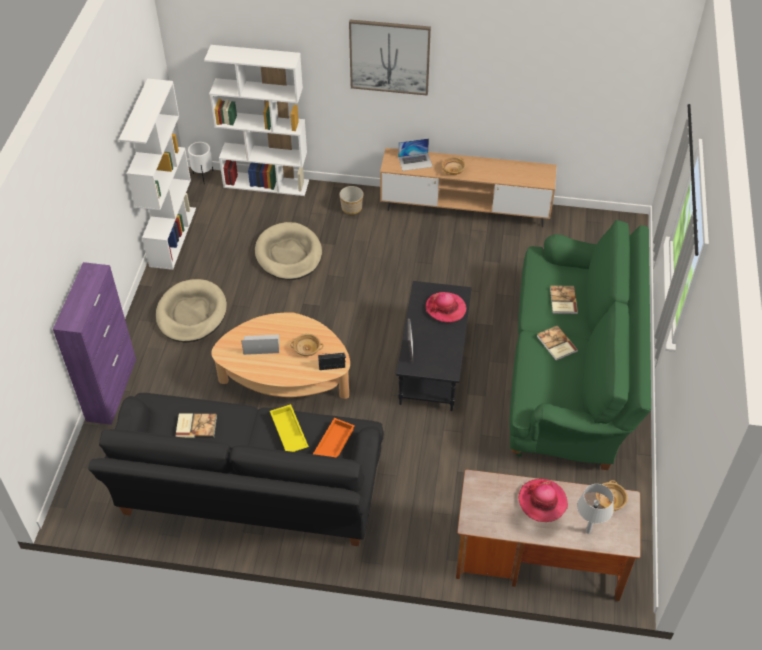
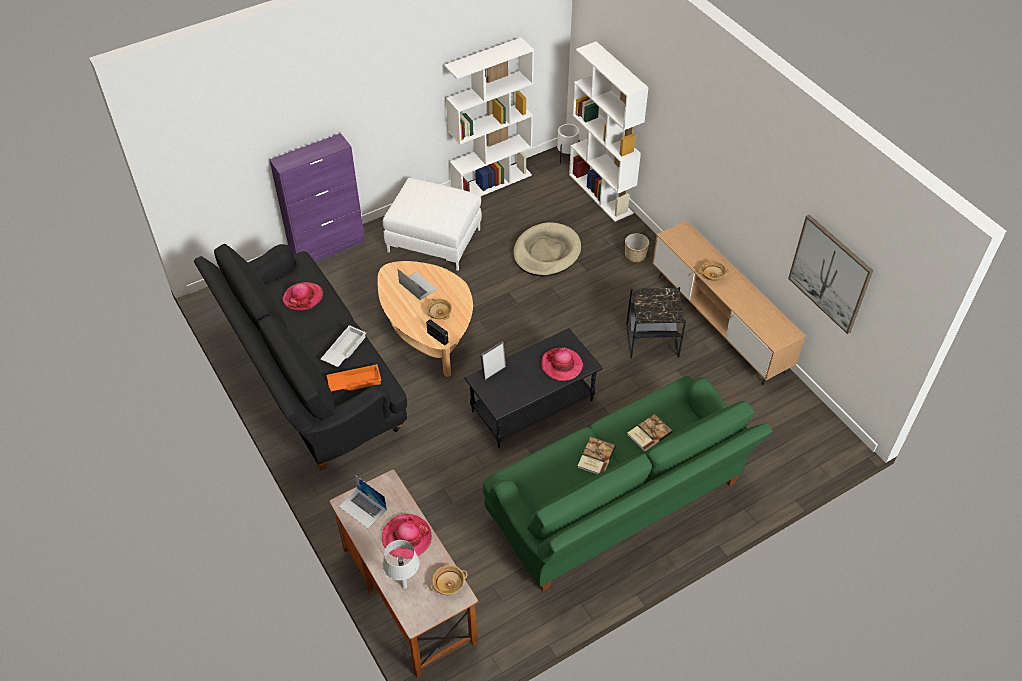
camera: 50 degrees right, 0 degrees up
beige dog bed [156,279,227,343] -> white ottoman [383,178,482,271]
book [175,414,217,438] -> hat [283,282,323,310]
yellow tray [270,404,309,452] -> white tray [321,325,366,367]
picture [349,20,431,96] -> picture moved to [788,215,873,334]
laptop [398,138,433,171] -> laptop moved to [339,475,387,529]
none -> black side table [626,287,686,358]

